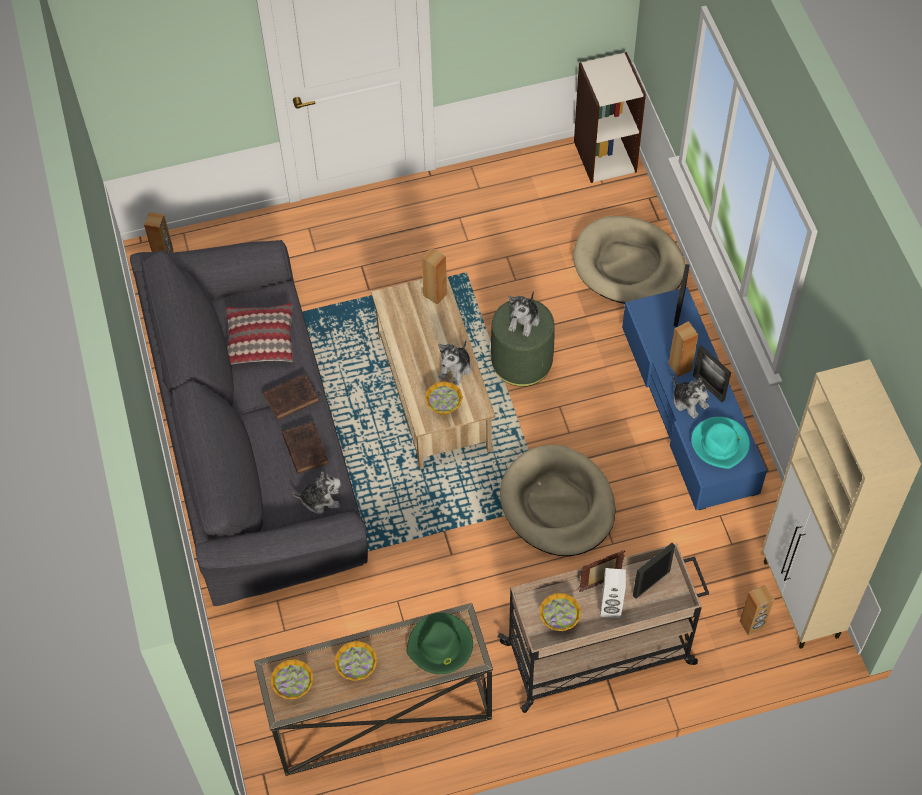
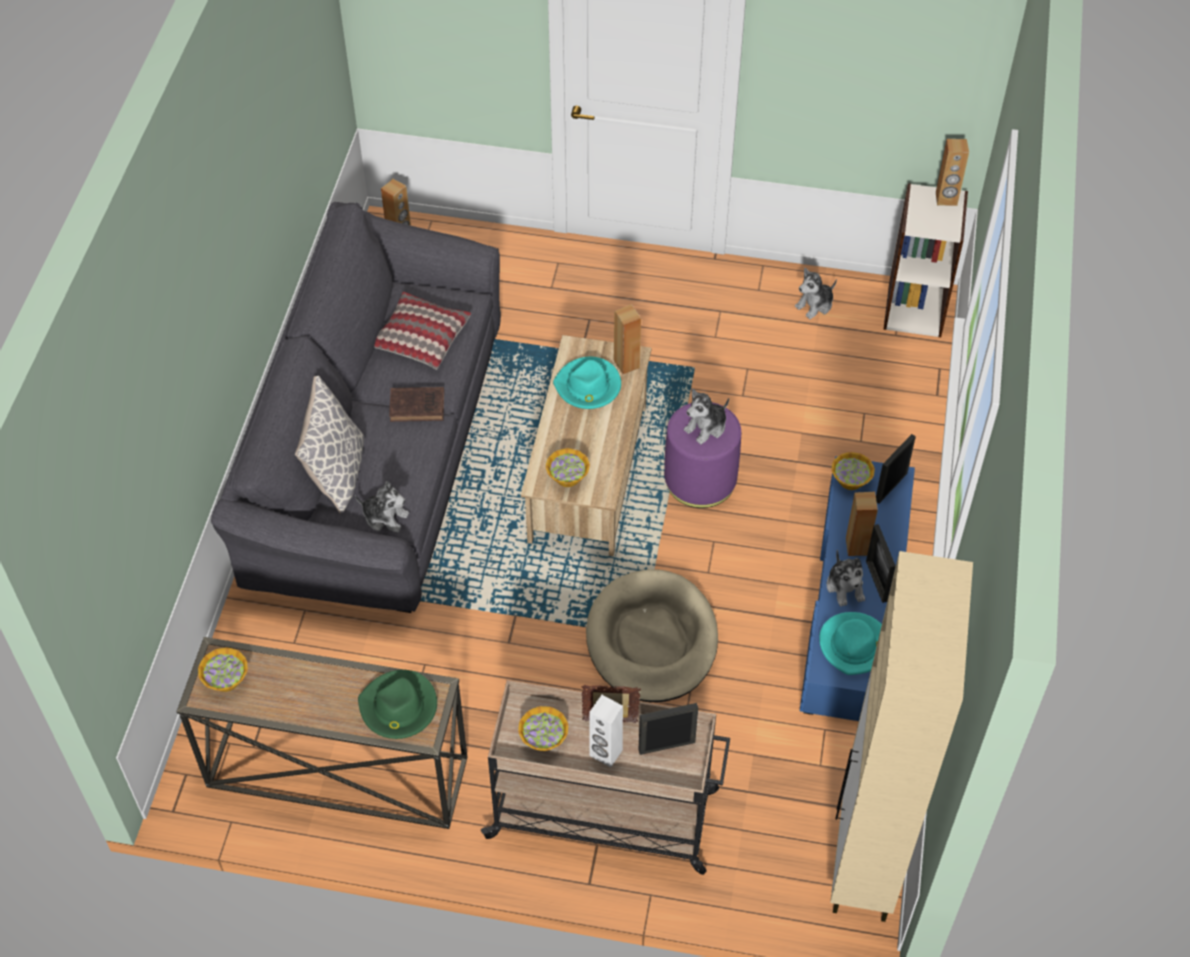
camera: 25 degrees right, 5 degrees down
brown book [282,422,329,474] -> none
bowl [335,641,377,681] -> bowl moved to [832,452,875,490]
plush toy [438,340,471,385] -> plush toy moved to [795,268,837,319]
green ottoman [491,298,555,387] -> purple ottoman [664,402,741,508]
beige dog bed [573,216,685,304] -> none
brown speaker [740,585,774,635] -> brown speaker moved to [936,139,969,206]
none -> pillow [295,376,364,514]
none -> turquoise hat [553,357,621,409]

